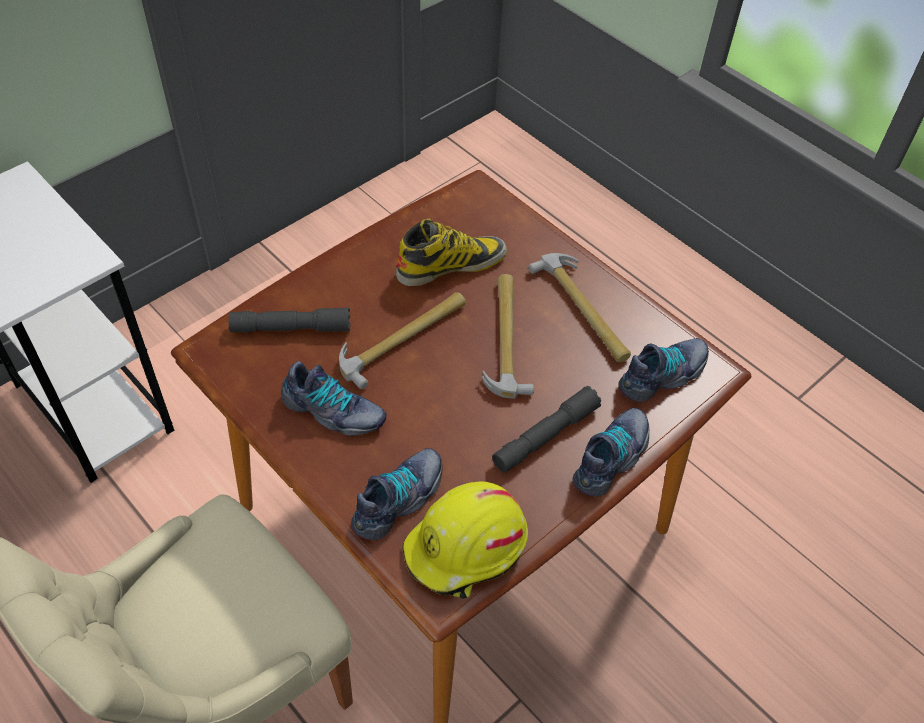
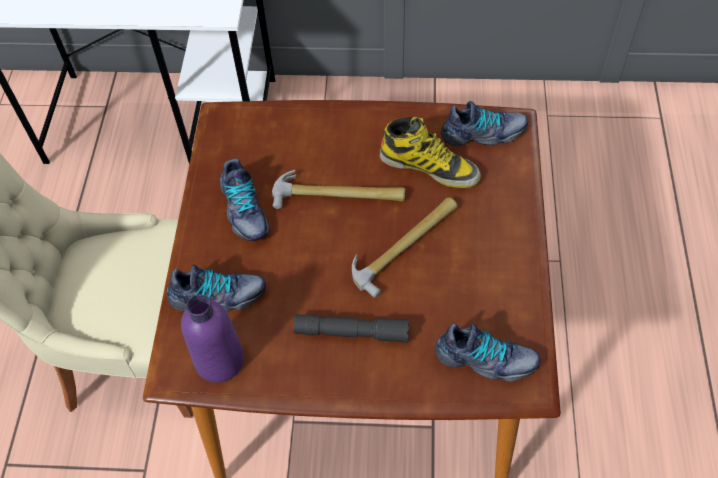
camera: 50 degrees right, 5 degrees up
grey flashlight [228,307,351,333] -> none
yellow hard hat [402,482,528,599] -> purple bottle [181,295,244,383]
hammer [528,253,631,362] -> none
shoe [573,408,649,497] -> shoe moved to [441,101,528,146]

